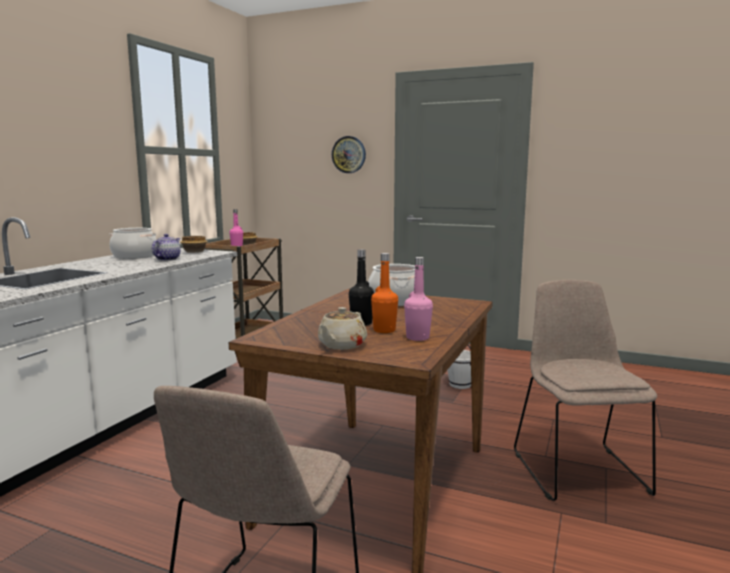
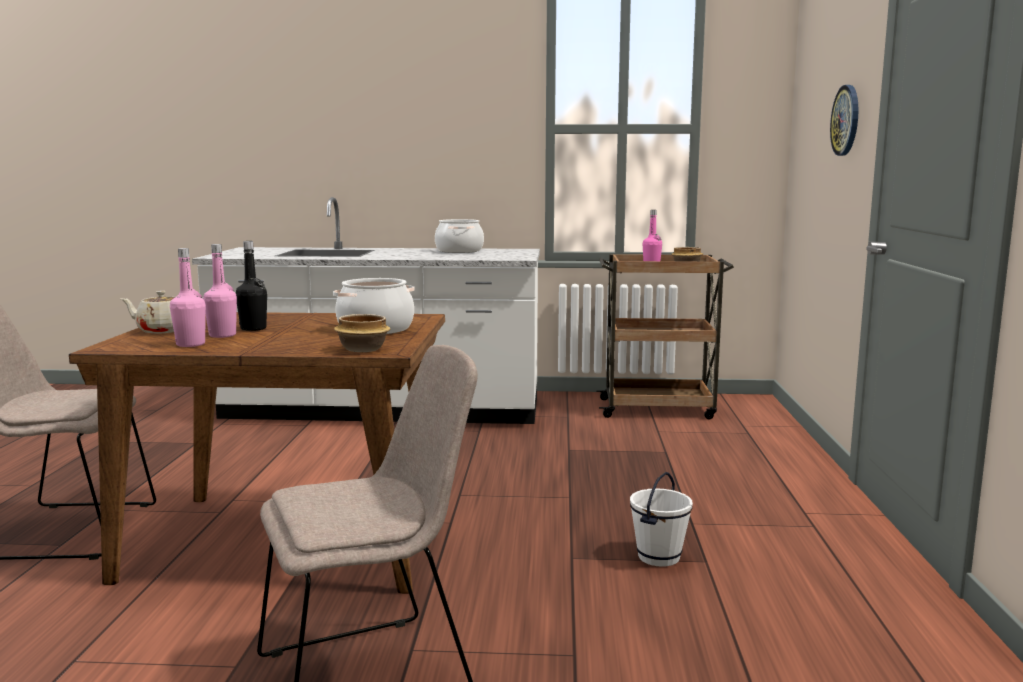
camera: 70 degrees right, 0 degrees up
teapot [152,234,181,261] -> none
bowl [180,236,208,253] -> bowl moved to [334,314,390,352]
orange bottle [371,253,398,333] -> pink bottle [203,244,237,338]

